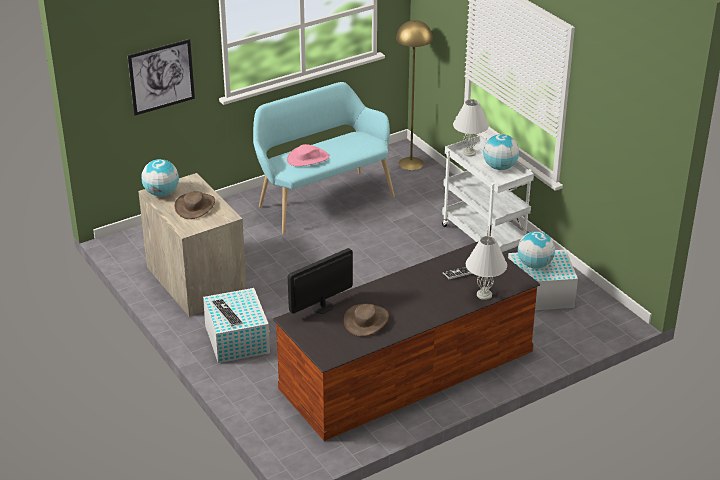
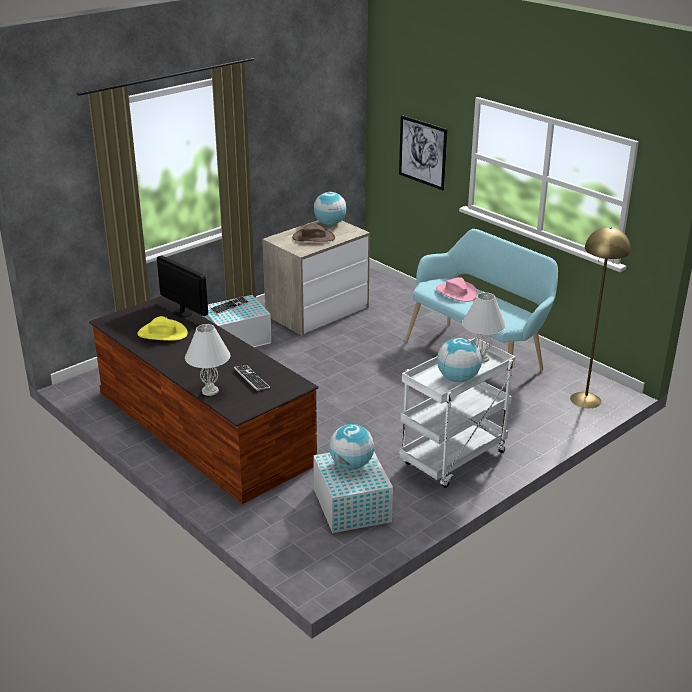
camera: 80 degrees right, 5 degrees down
brown hat [344,304,389,337] -> yellow hat [138,316,188,341]

